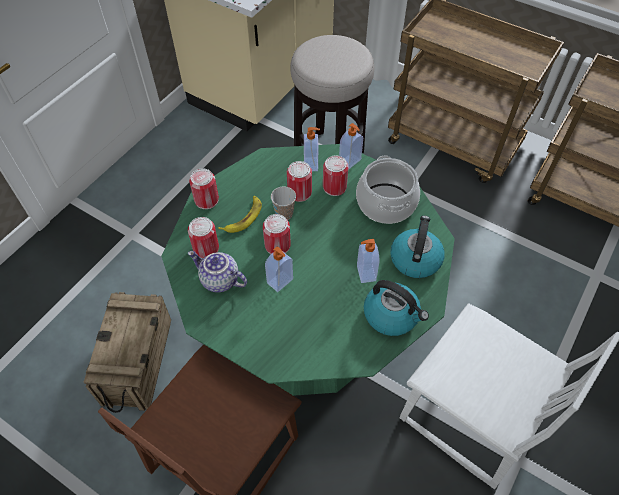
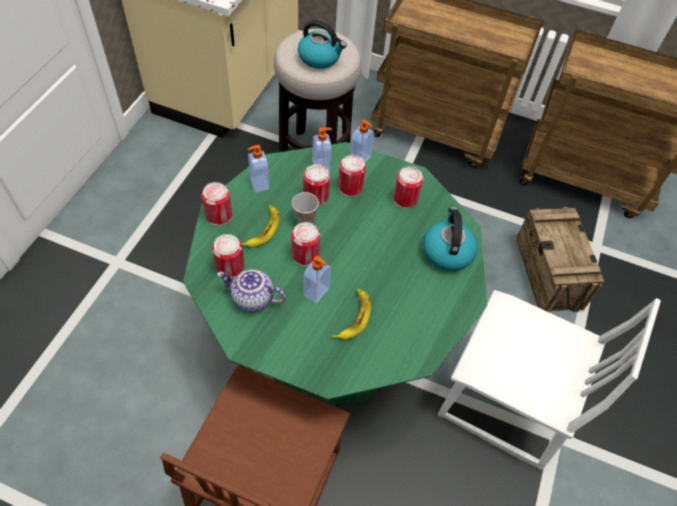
camera: 15 degrees left, 0 degrees up
crate [83,292,171,413] -> crate moved to [516,207,604,313]
cooking pot [356,156,420,224] -> can [393,166,424,209]
soap dispenser [357,239,380,283] -> soap dispenser moved to [248,145,269,193]
kettle [364,280,429,336] -> kettle moved to [298,20,347,69]
none -> banana [332,289,371,339]

